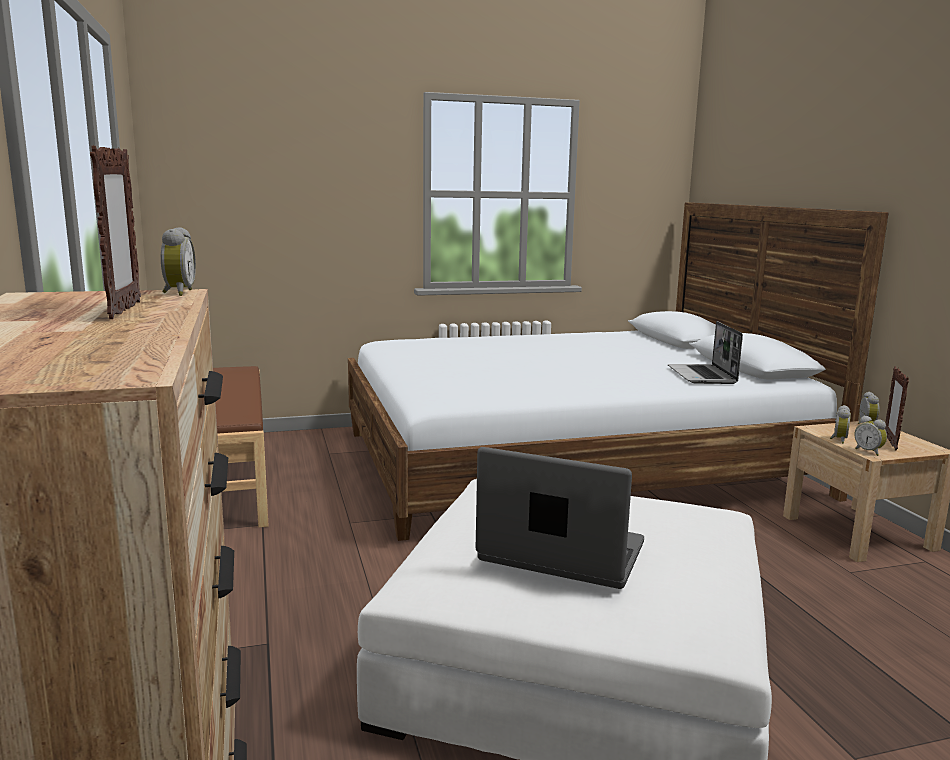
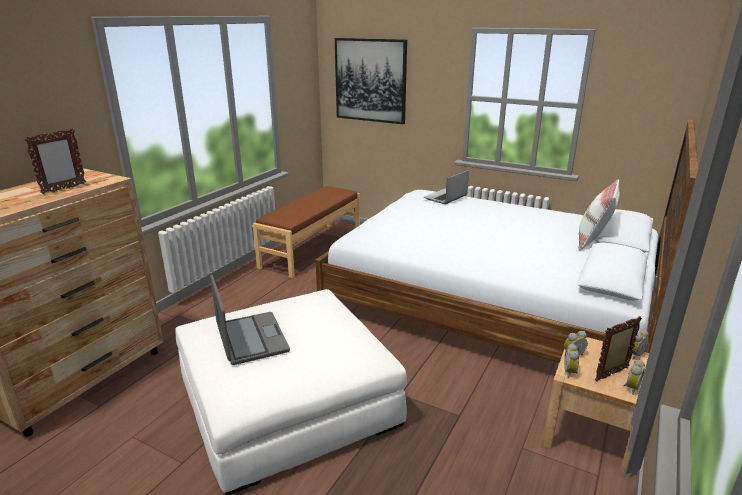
camera: 45 degrees right, 10 degrees up
alarm clock [161,227,196,296] -> alarm clock moved to [624,360,645,395]
laptop [668,321,743,384] -> laptop moved to [424,169,469,204]
none -> picture [335,38,407,124]
none -> white pillow [579,180,620,251]

